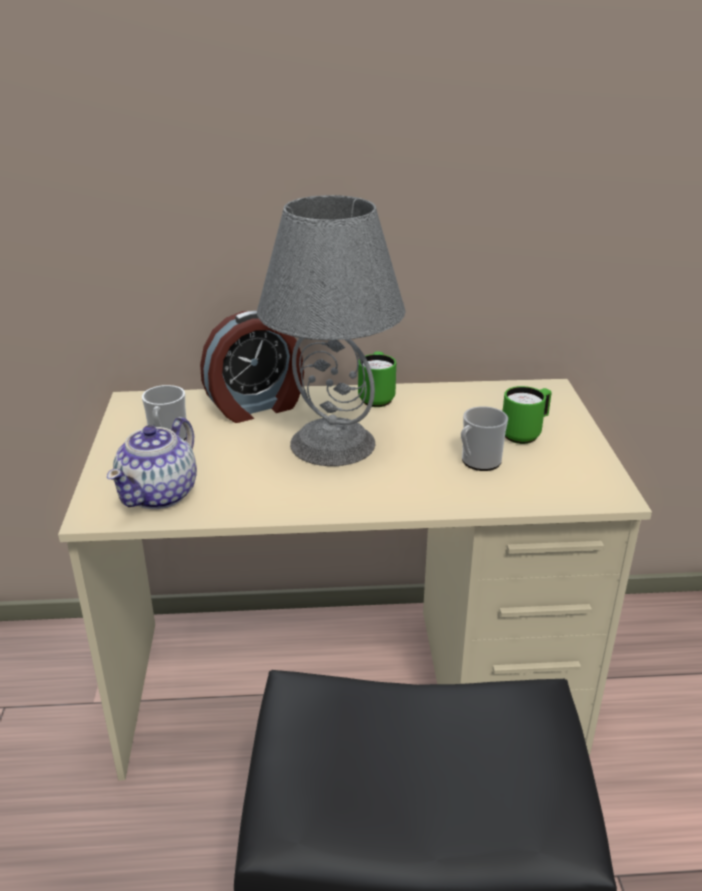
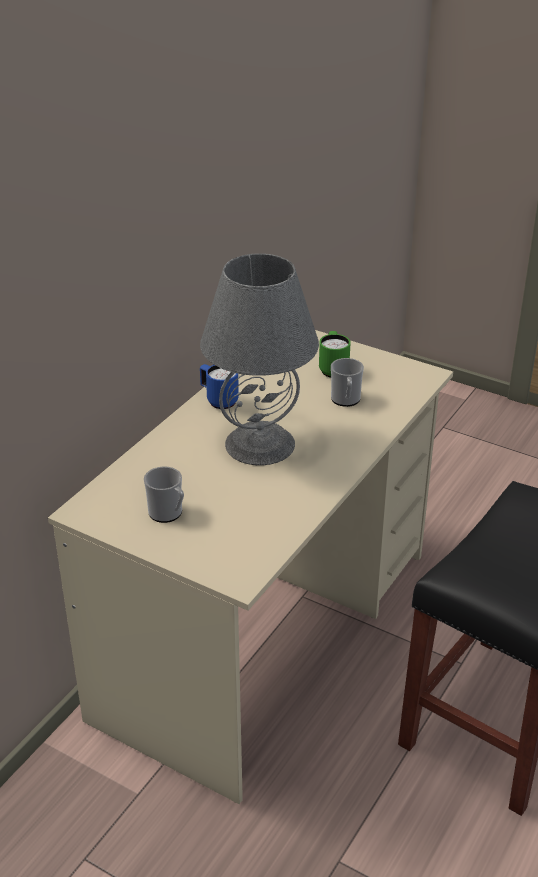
camera: 55 degrees left, 5 degrees up
teapot [107,417,197,509] -> none
alarm clock [200,311,304,423] -> none
green mug [358,352,396,407] -> blue mug [200,364,239,409]

